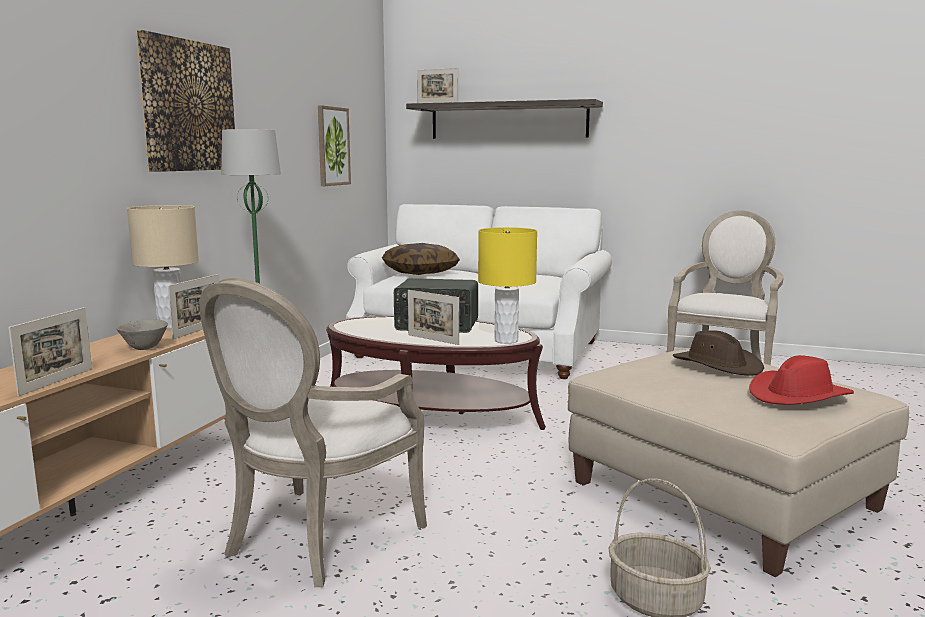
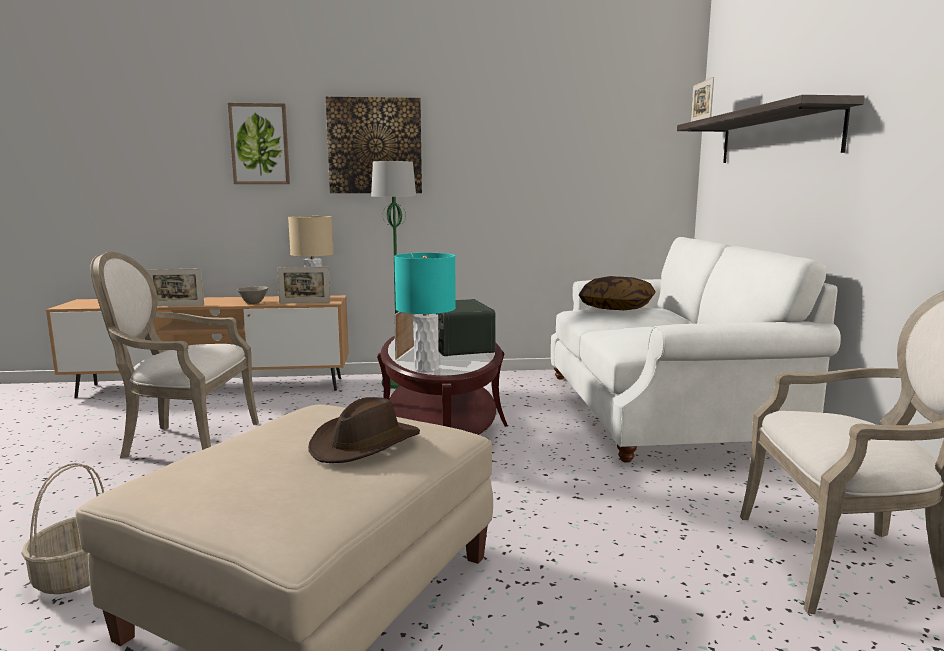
camera: 65 degrees right, 0 degrees up
picture [318,105,351,186] -> picture moved to [228,103,290,184]
yellow table lamp [478,227,537,344] -> turquoise table lamp [394,253,456,373]
red hat [749,355,854,405] -> none

